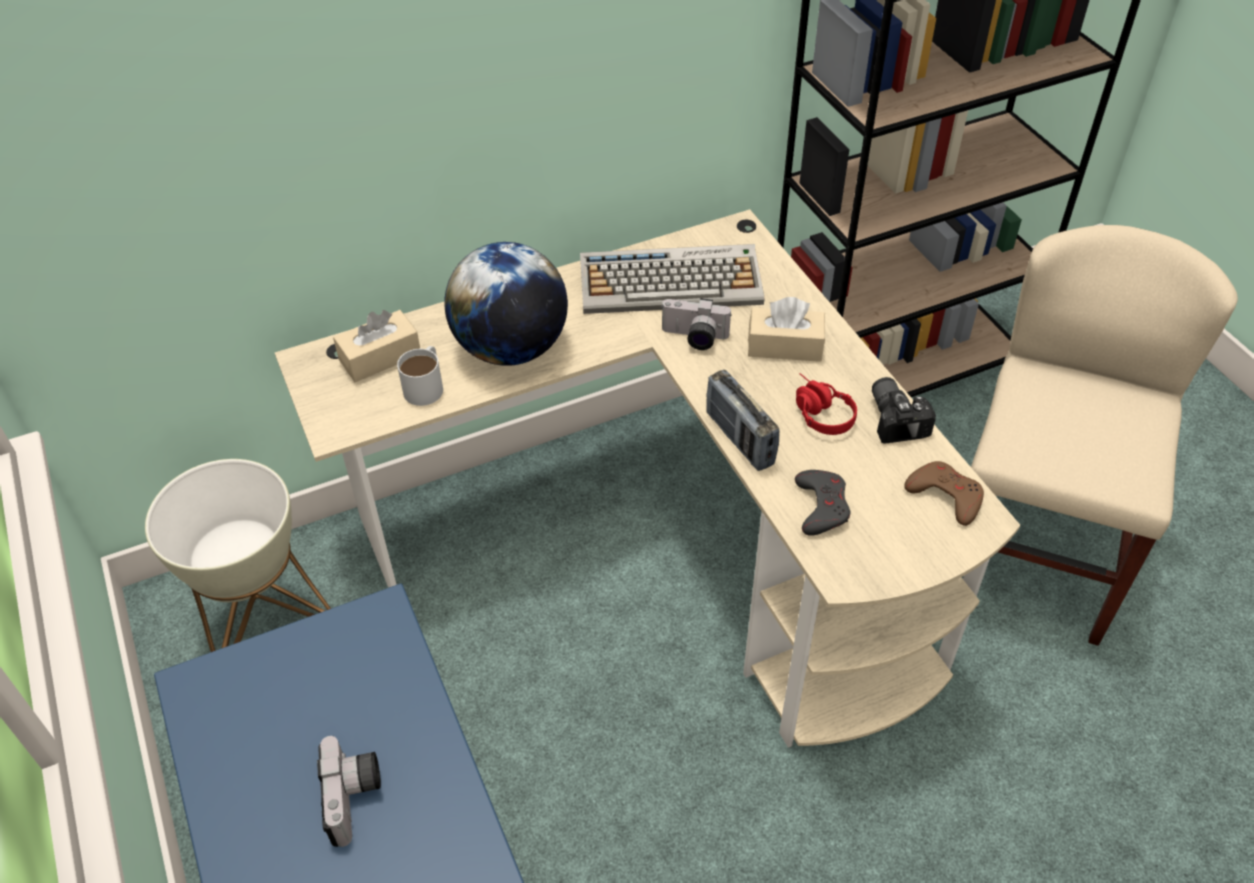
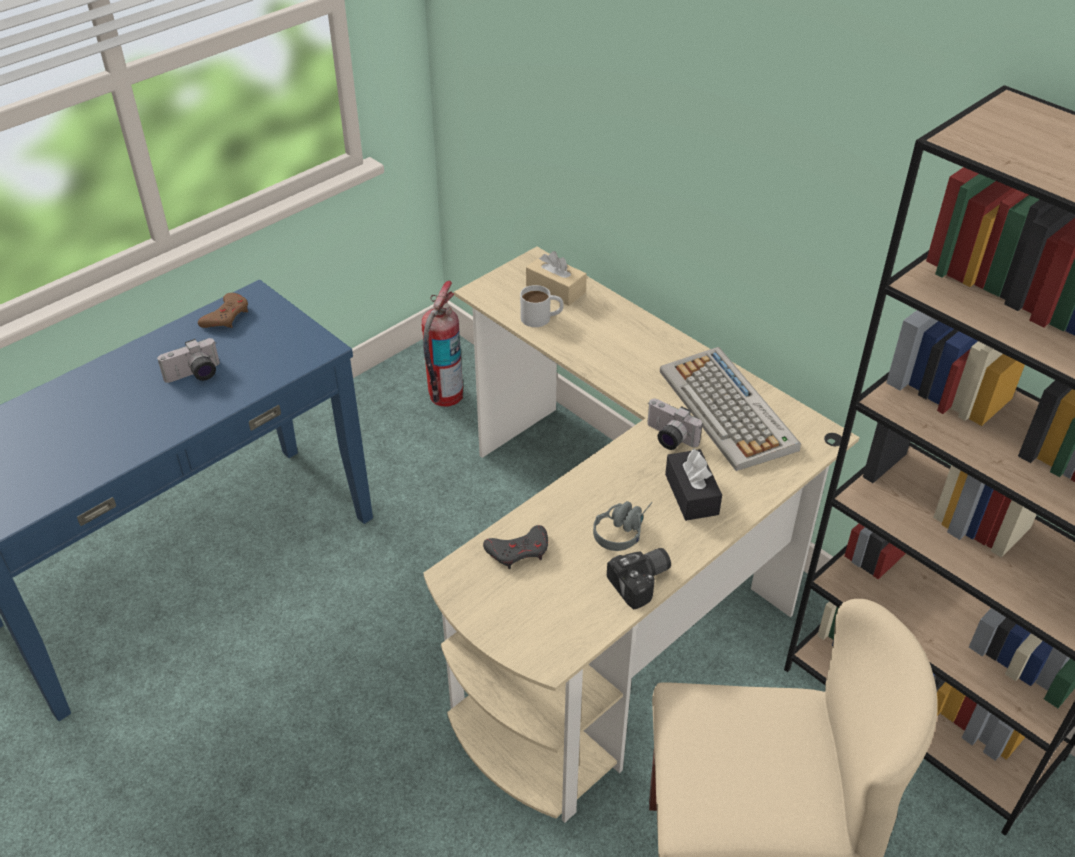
camera: 70 degrees right, 5 degrees down
planter [145,459,331,652] -> fire extinguisher [421,281,463,406]
globe [444,242,568,366] -> none
camera [661,298,731,350] -> camera turned 45 degrees counterclockwise [647,399,703,450]
radio [706,370,779,471] -> none
beige tissue box [748,297,825,362] -> black tissue box [665,448,722,521]
red headphones [796,373,857,435] -> grey headphones [593,501,652,551]
brown game controller [904,461,984,526] -> brown game controller moved to [198,293,248,328]

